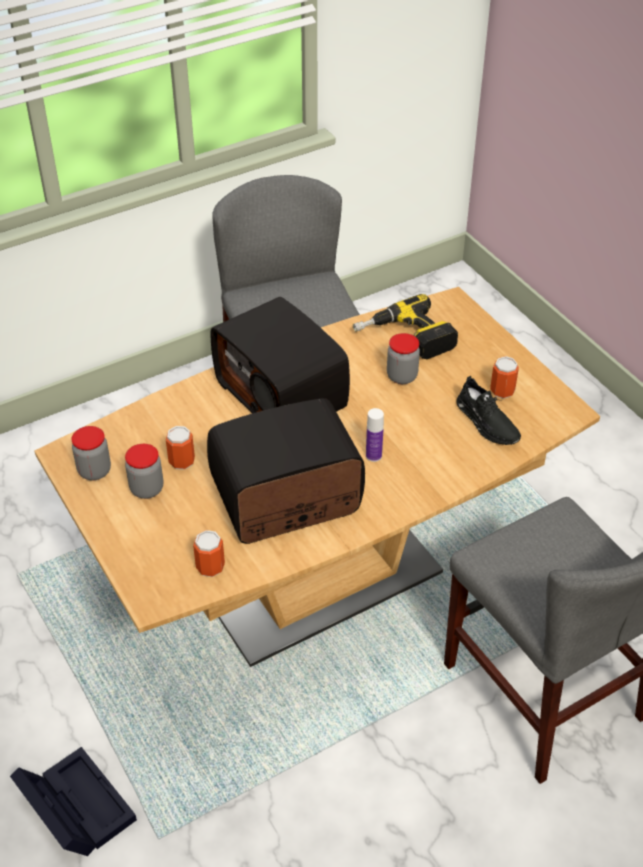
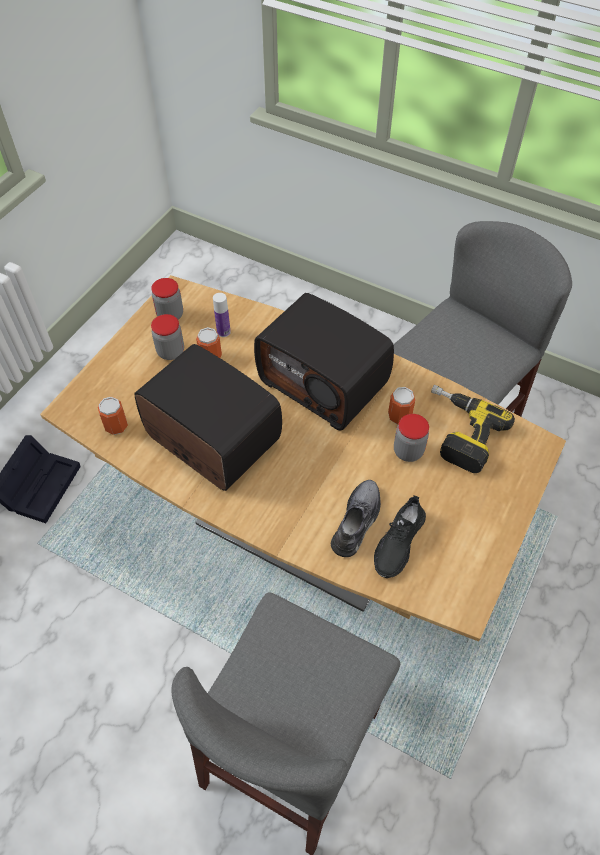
camera: 60 degrees right, 10 degrees up
radio [211,297,350,413] -> radio turned 75 degrees counterclockwise [254,293,394,430]
bottle [366,408,384,462] -> bottle moved to [213,293,231,337]
can [490,356,519,399] -> can moved to [388,387,415,425]
none -> grey shoe [331,480,381,557]

